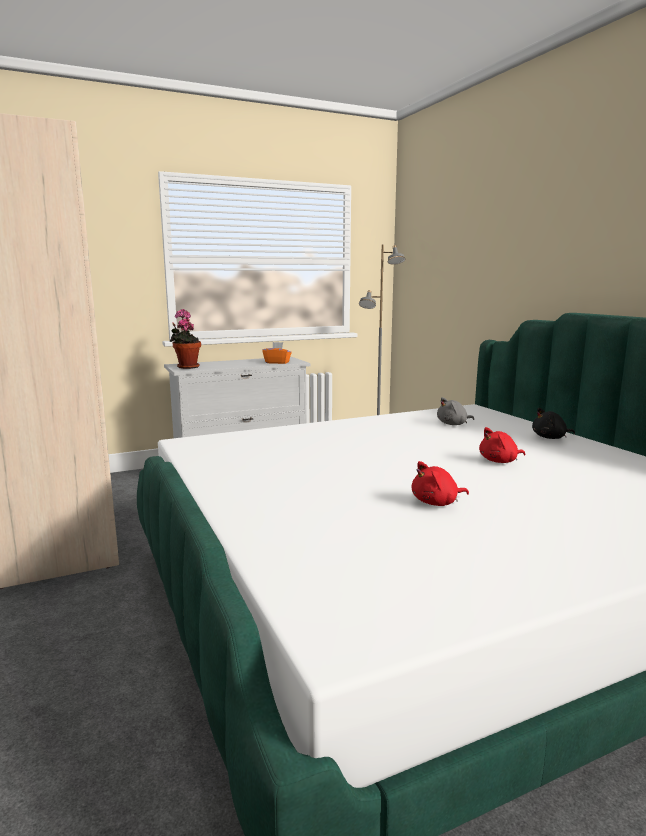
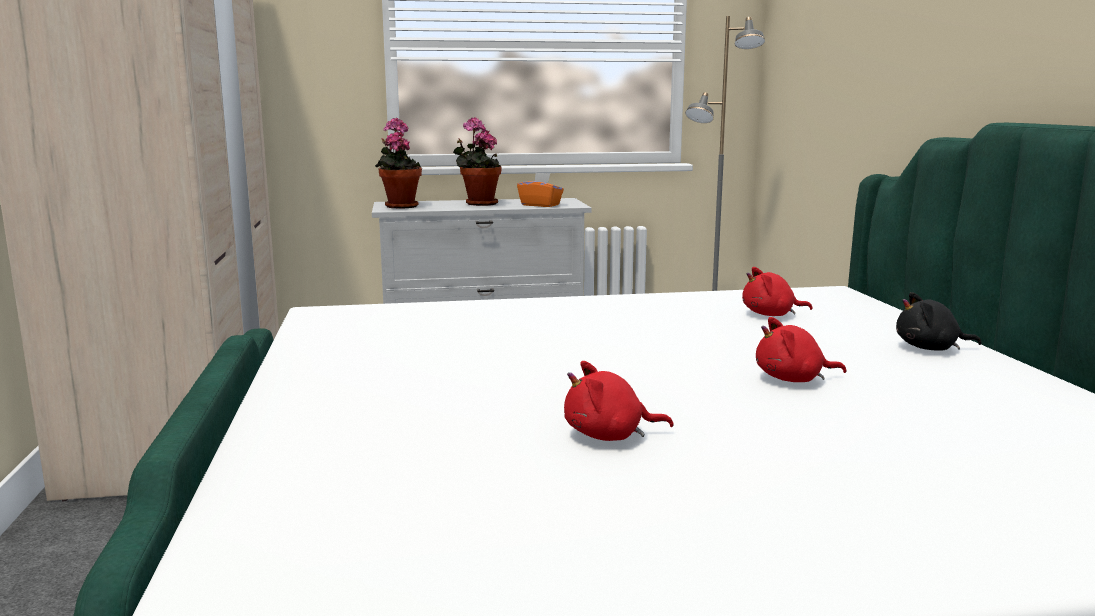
camera: 15 degrees right, 0 degrees up
grey plush toy [437,397,474,425] -> red plush toy [742,267,812,316]
none -> potted plant [453,117,502,206]

